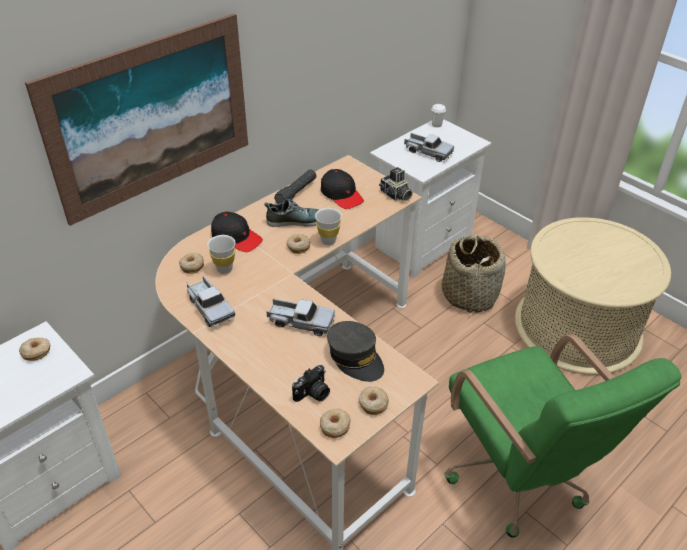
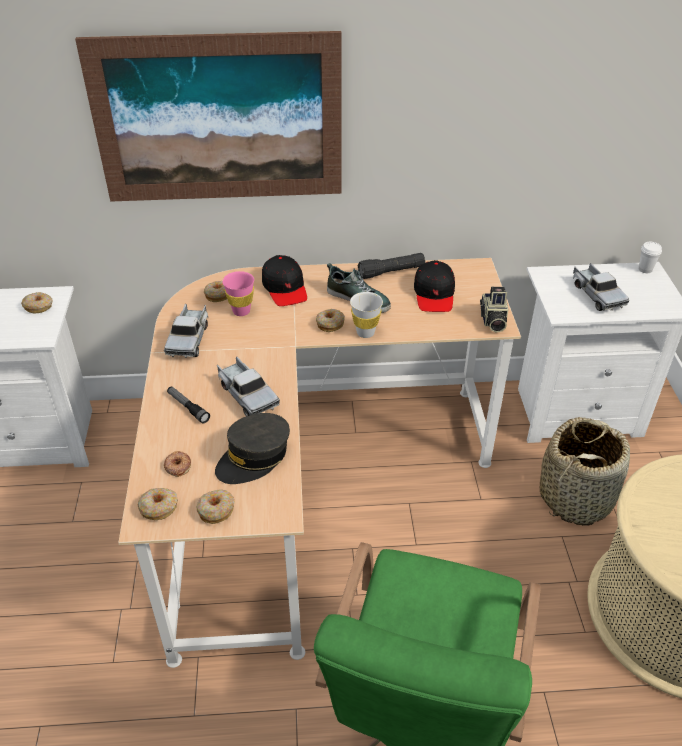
camera: 40 degrees right, 0 degrees up
white cup [207,235,236,274] -> pink cup [222,271,254,316]
camera [292,365,330,402] -> donut [164,451,191,477]
grey cap [327,321,384,382] -> grey cap turned 45 degrees clockwise [215,413,290,484]
none -> flashlight [167,386,210,423]

